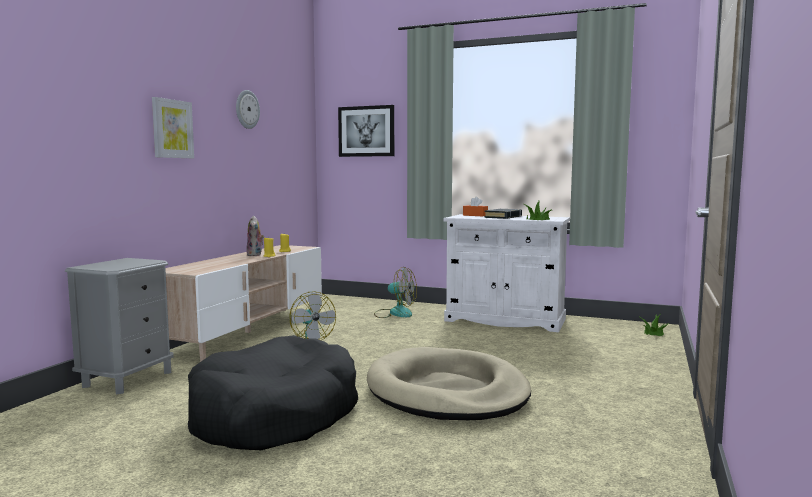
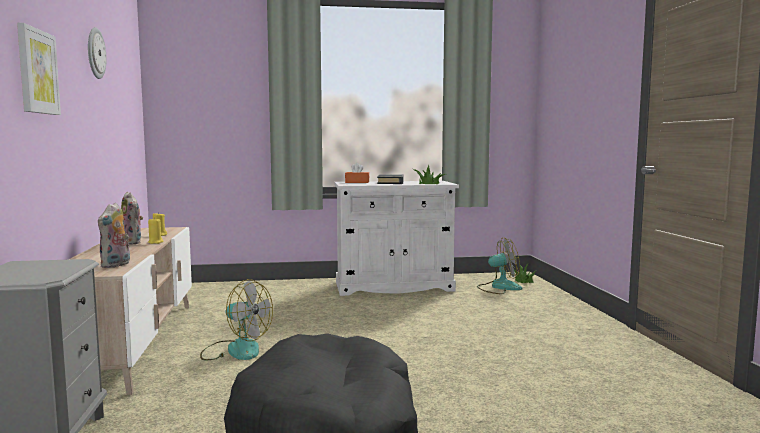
camera: 30 degrees left, 0 degrees up
picture [338,105,394,157] -> none
beige dog bed [367,347,531,420] -> none
fan [374,267,417,318] -> fan moved to [477,237,522,294]
none -> plush toy [98,203,130,268]

